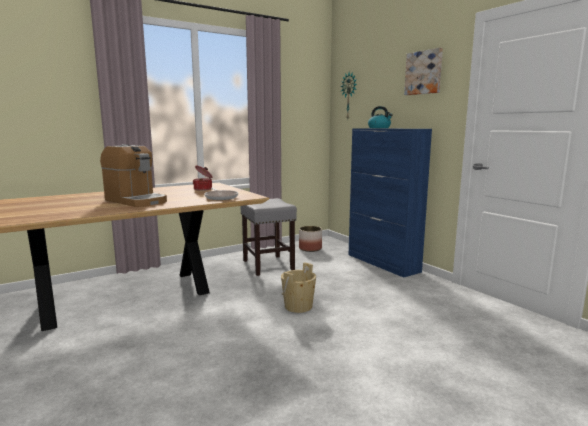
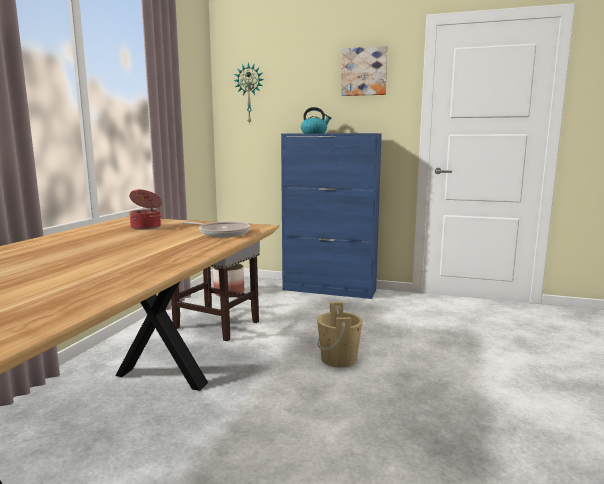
camera: 40 degrees left, 0 degrees up
coffee machine [100,144,167,207] -> none

